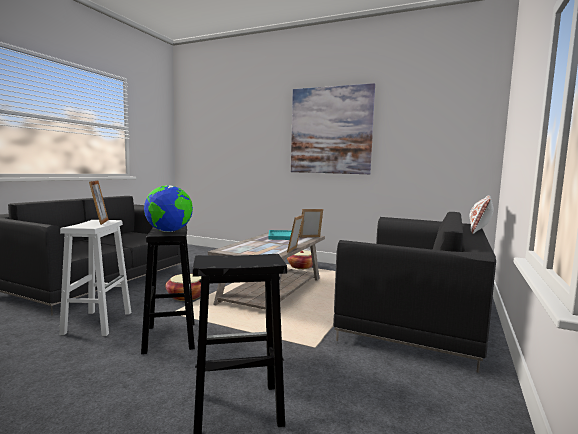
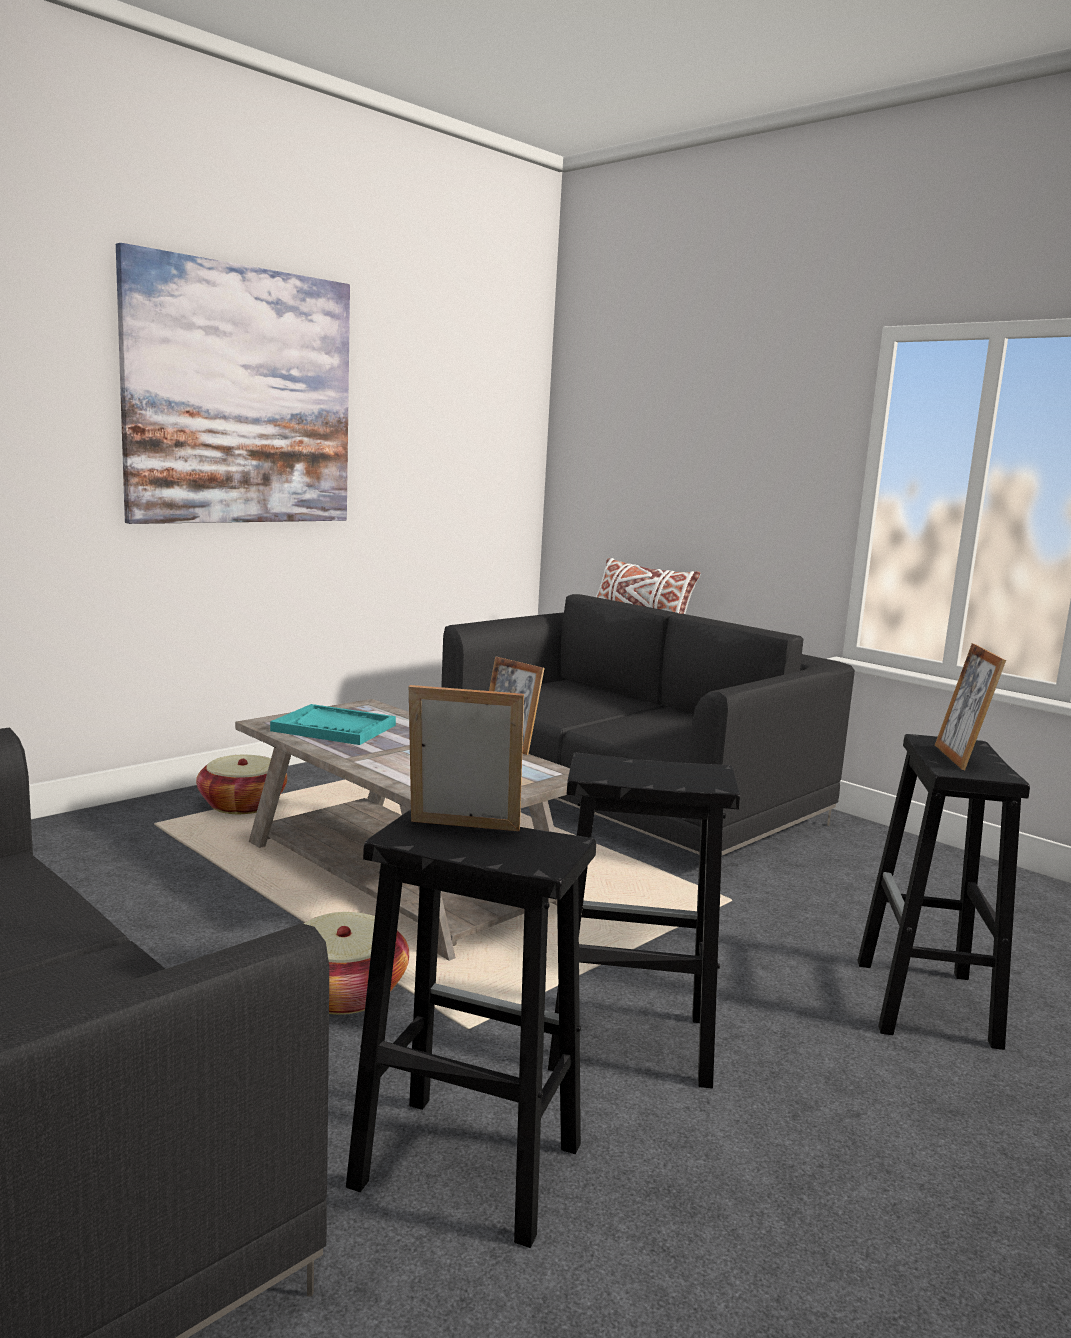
camera: 70 degrees left, 5 degrees up
white stool [59,220,131,336] -> black stool [346,809,596,1248]
globe [144,185,193,232] -> none
picture frame [300,209,323,238] -> picture frame moved to [935,643,1006,770]

